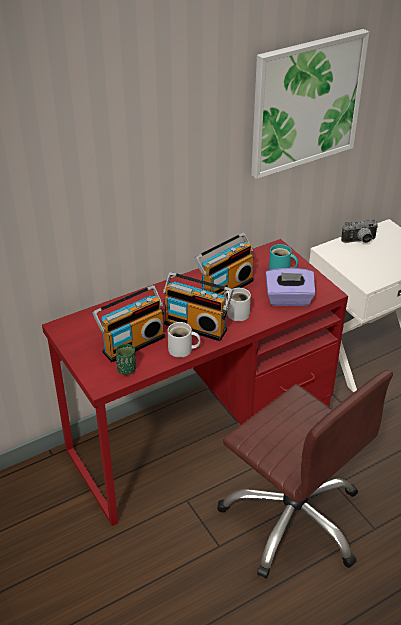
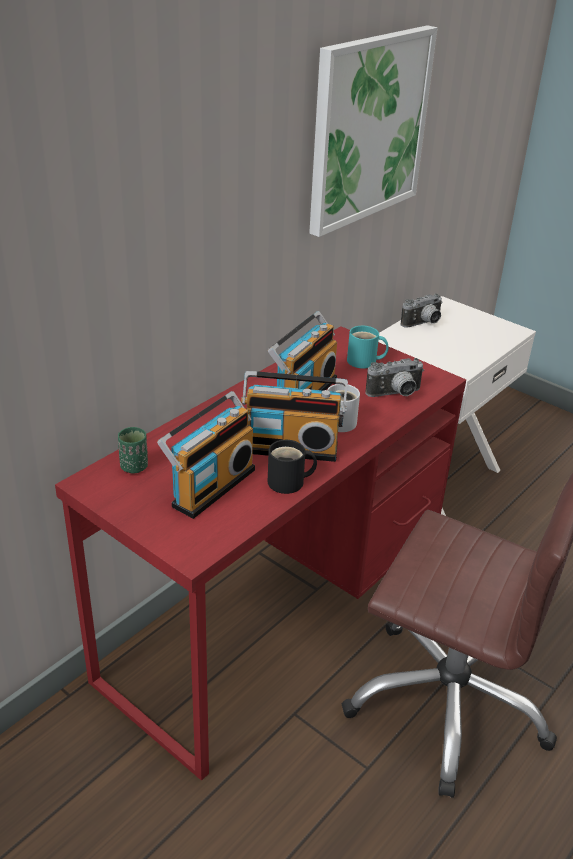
camera: 20 degrees left, 5 degrees down
green cup [116,343,136,375] -> green cup moved to [118,427,148,474]
white mug [168,322,201,358] -> black mug [268,440,317,494]
purple tissue box [266,268,316,306] -> camera [366,358,424,397]

